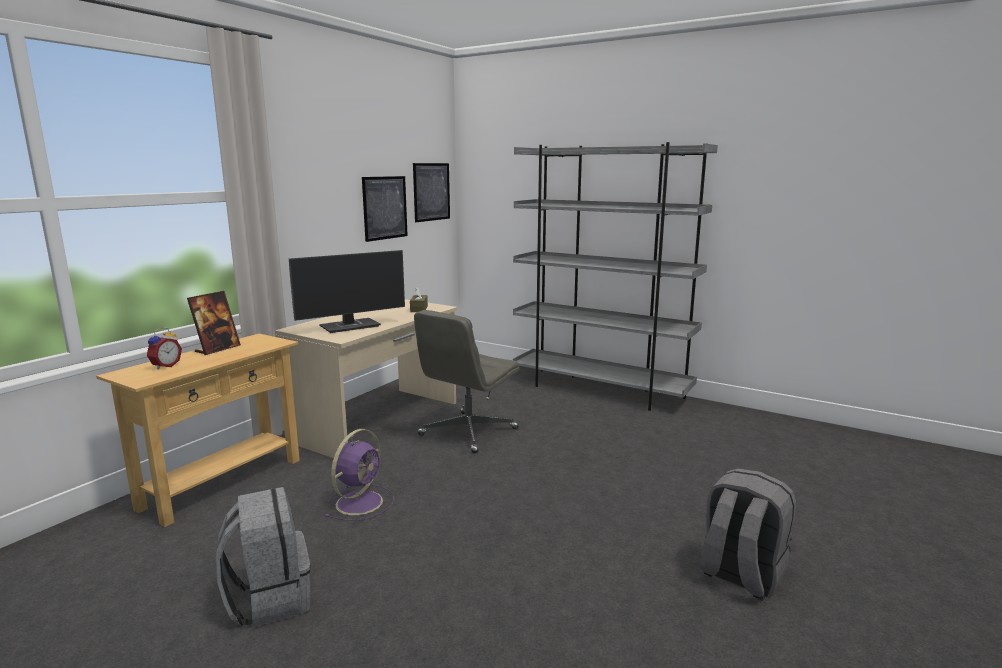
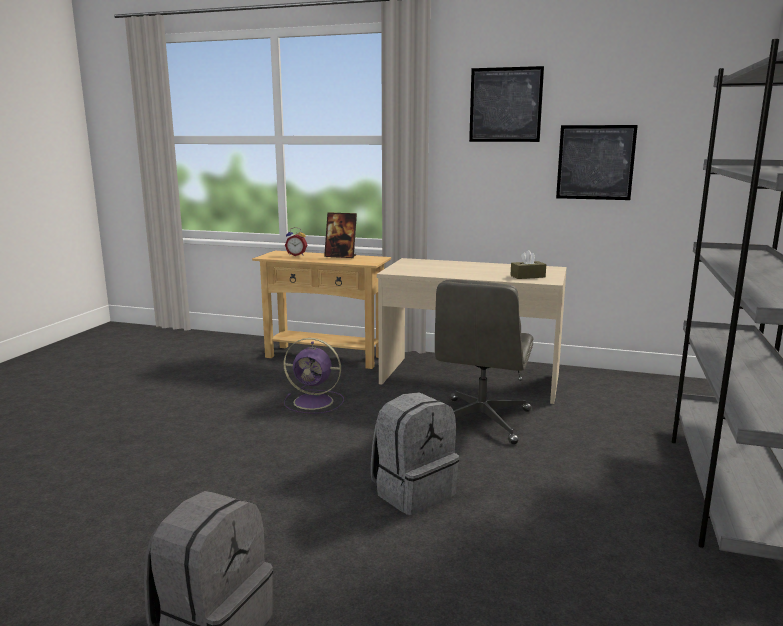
camera: 75 degrees right, 0 degrees up
grey backpack [216,487,311,627] -> grey backpack moved to [371,392,459,515]
monitor [289,250,405,333] -> none
picture [413,163,450,222] -> picture moved to [469,66,544,142]
grey office chair [414,310,519,453] -> grey office chair turned 90 degrees counterclockwise [435,280,533,444]

